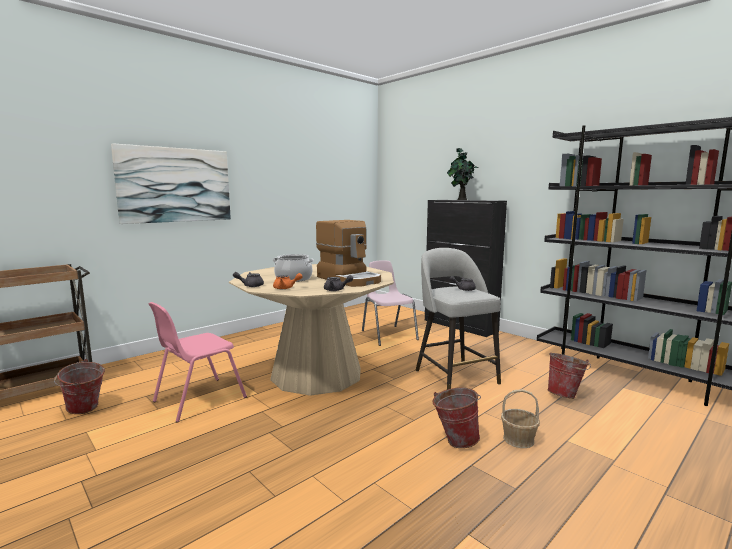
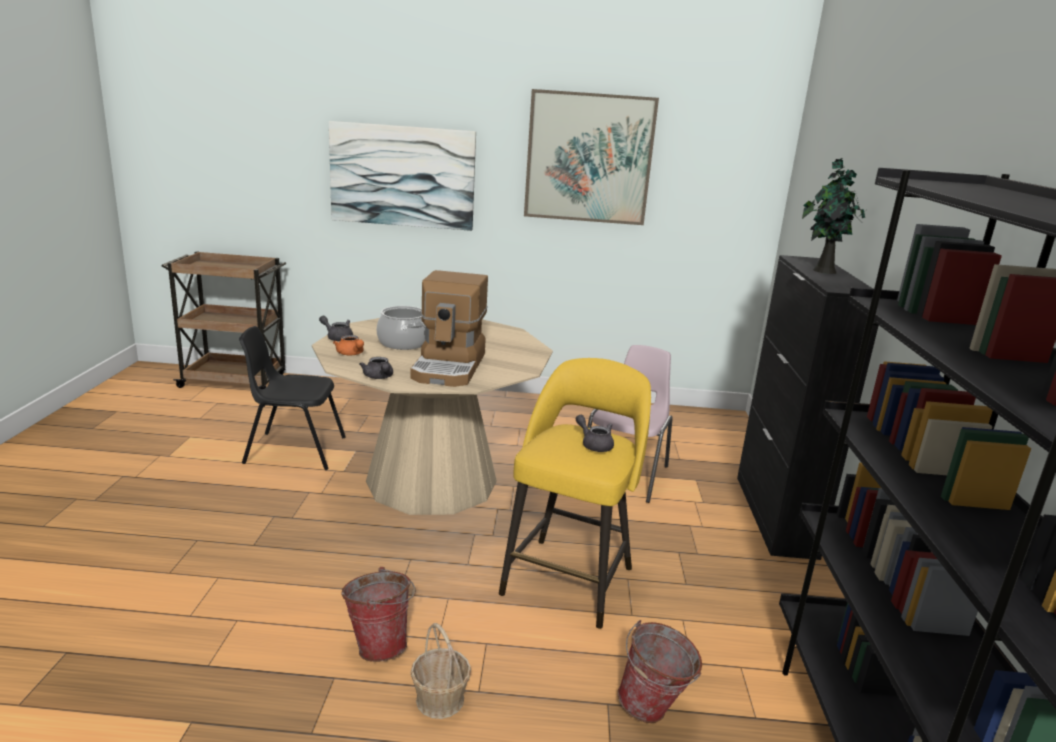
camera: 45 degrees right, 10 degrees up
bucket [54,359,105,414] -> none
pink chair [148,302,247,423] -> black chair [239,326,346,470]
grey stool [416,248,501,390] -> yellow stool [499,358,651,629]
none -> picture [524,89,659,225]

